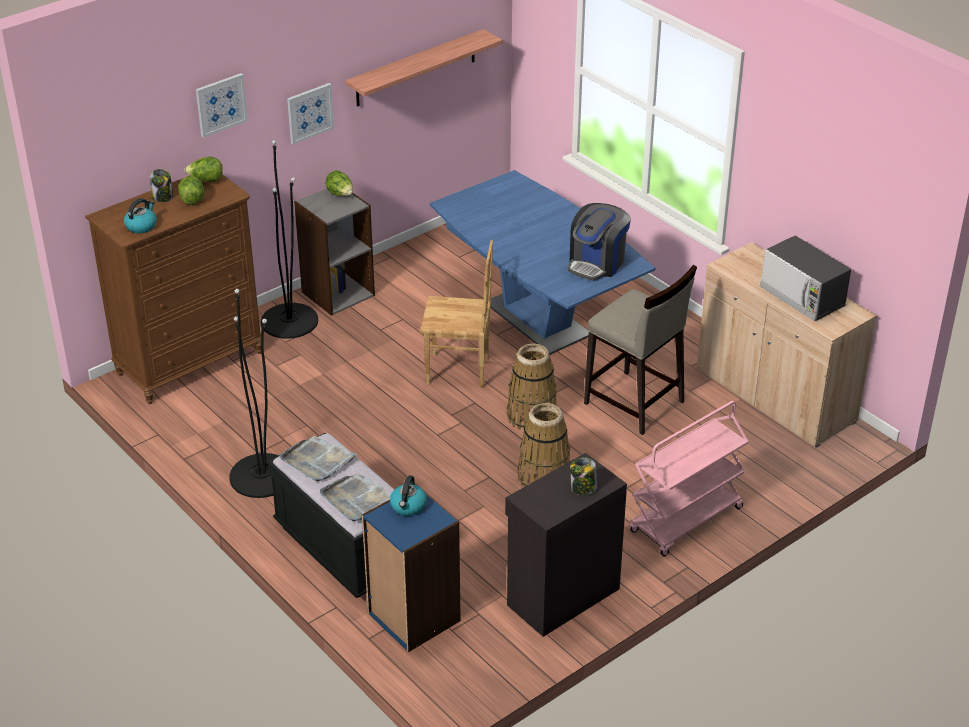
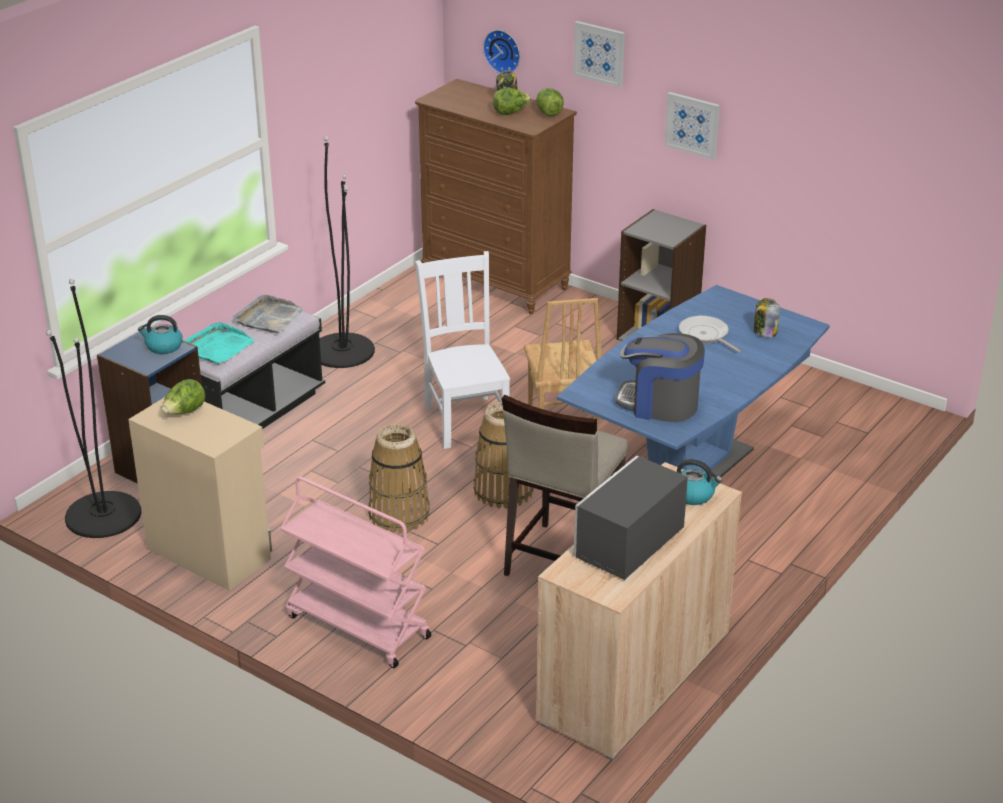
camera: 75 degrees right, 5 degrees down
kettle [124,198,157,233] -> kettle moved to [677,459,722,505]
black floor lamp [261,140,318,339] -> black floor lamp moved to [46,279,141,538]
grey tray [320,473,391,521] -> turquoise tray [184,322,255,364]
lettuce [326,170,353,196] -> lettuce moved to [161,379,205,414]
shelf [345,29,503,107] -> none
black cabinet [505,453,627,637] -> beige cabinet [128,397,272,591]
jar [570,457,597,495] -> jar moved to [753,298,780,337]
none -> white chair [415,251,510,449]
none -> wall clock [483,30,520,73]
none -> frying pan [679,315,741,352]

